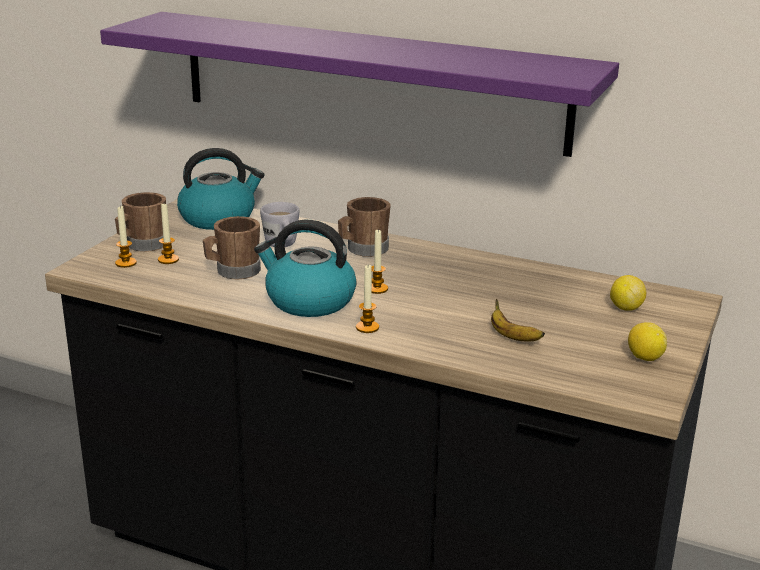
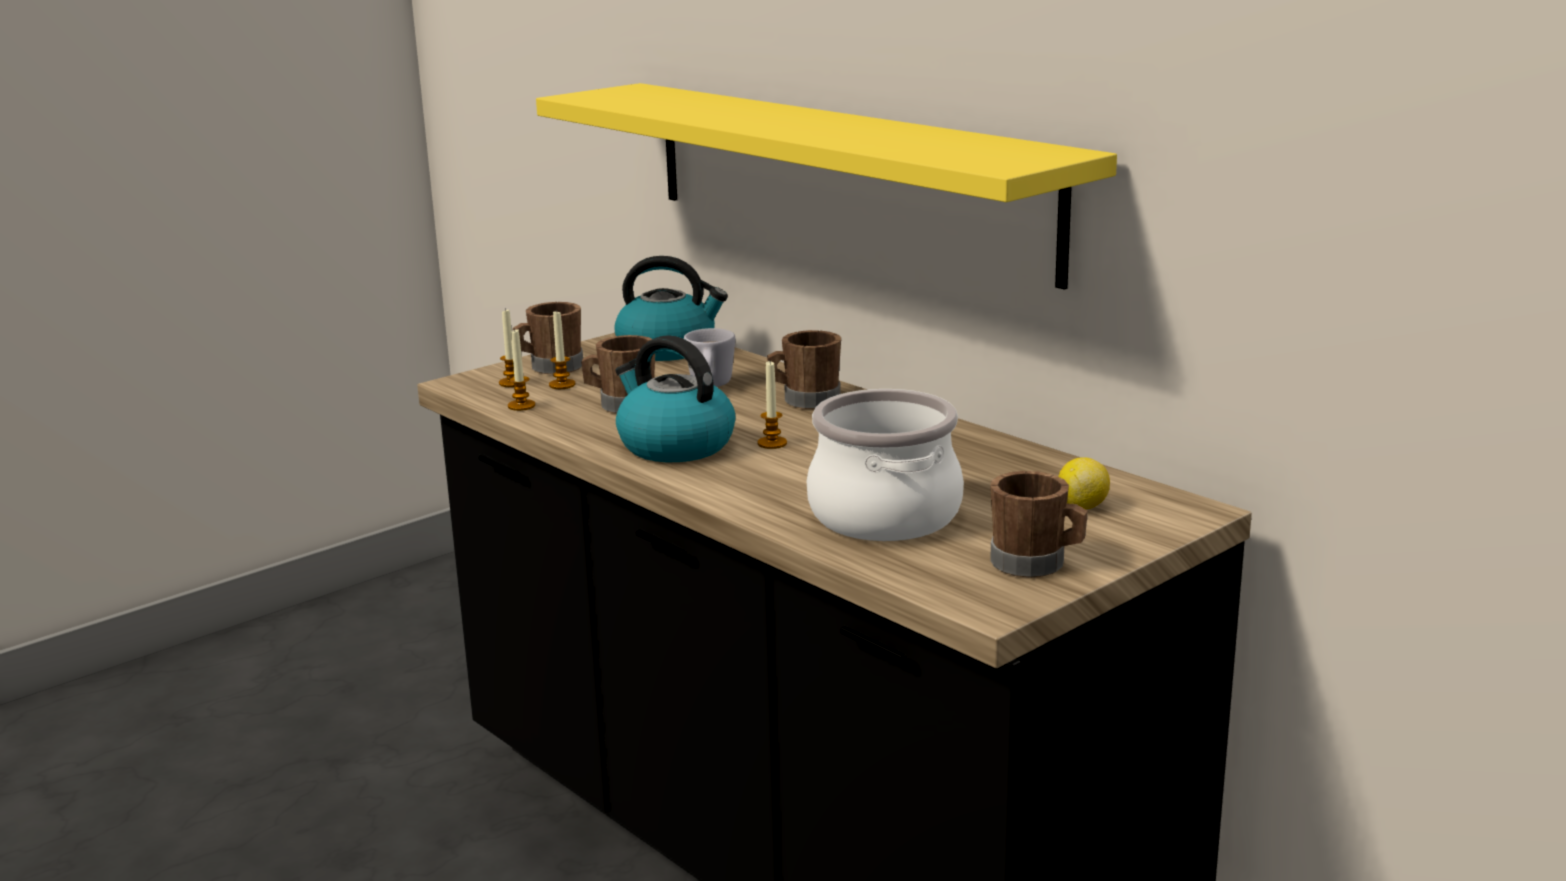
camera: 25 degrees right, 5 degrees down
purple shelf [100,12,619,157] -> yellow shelf [536,83,1117,290]
candle [356,265,379,333] -> candle moved to [508,328,535,411]
banana [491,299,545,342] -> cooking pot [807,389,964,541]
lemon [628,322,667,361] -> brown mug [990,471,1088,577]

